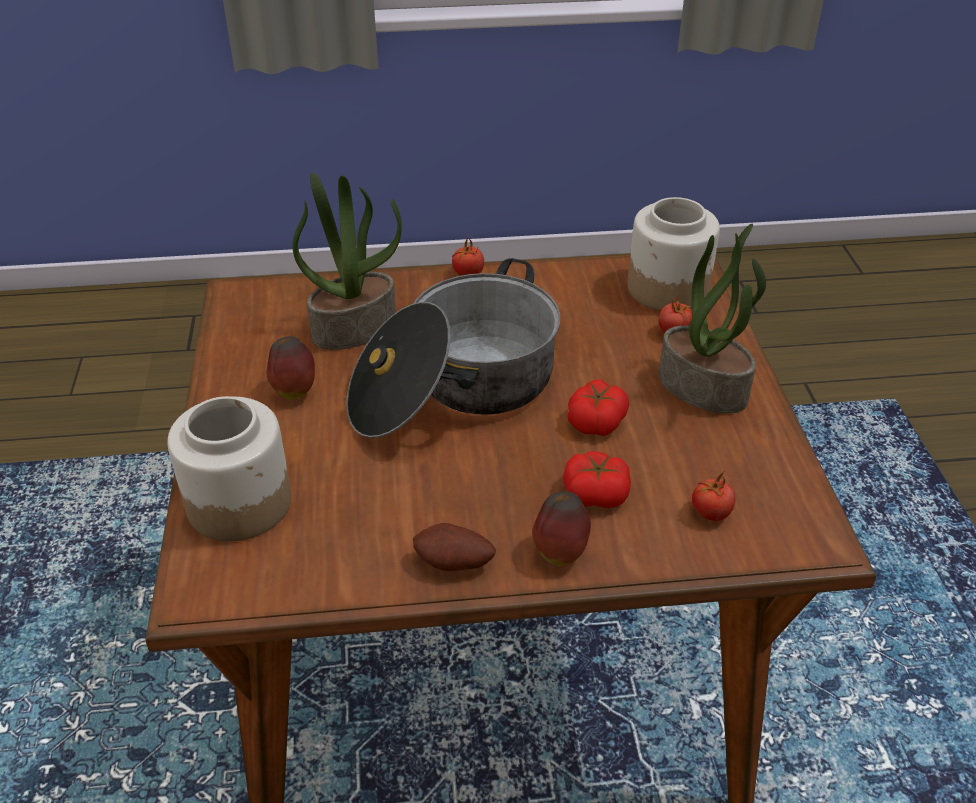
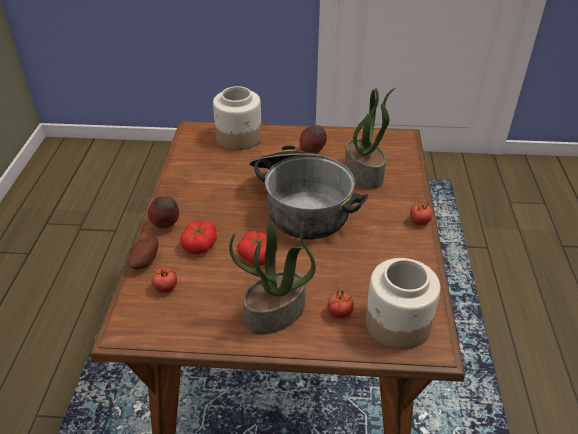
camera: 100 degrees right, 0 degrees up
potato [412,523,496,571] -> potato moved to [128,236,158,270]

